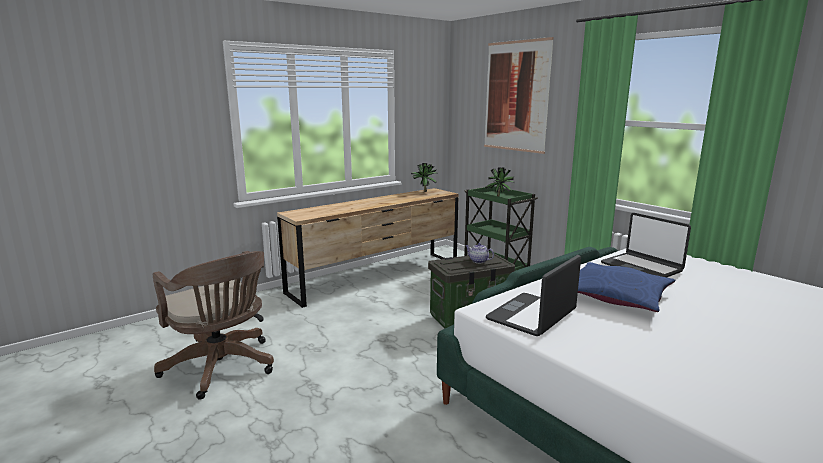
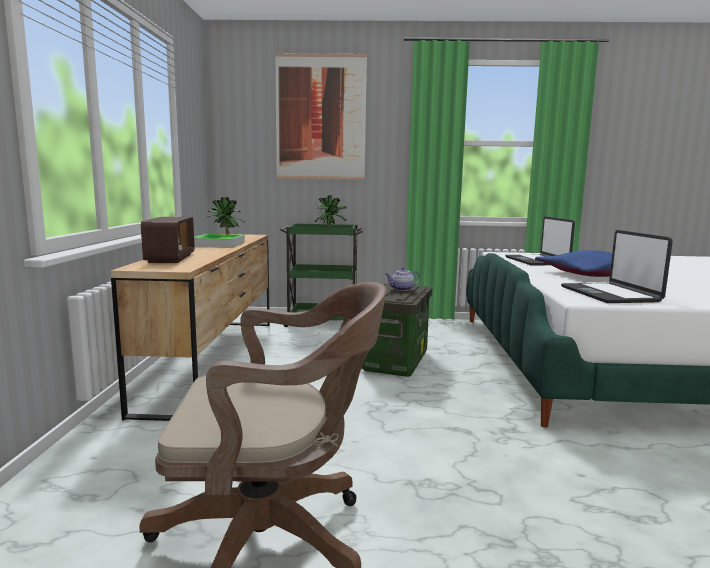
camera: 50 degrees left, 5 degrees down
laptop [601,213,691,277] -> laptop turned 75 degrees clockwise [505,217,575,265]
none -> radio [141,217,194,263]
none -> tray [194,234,245,248]

